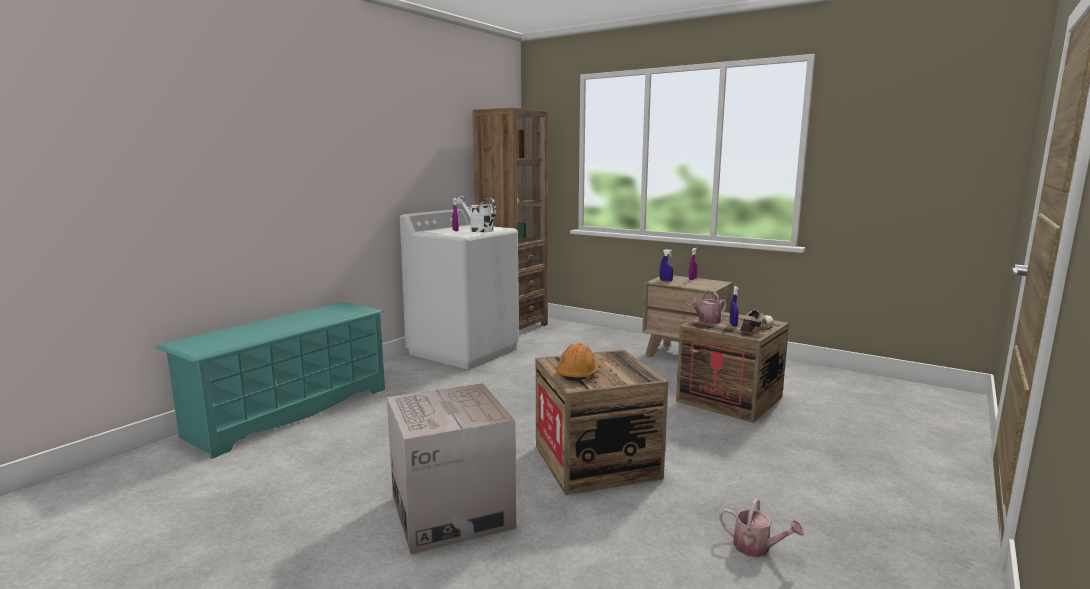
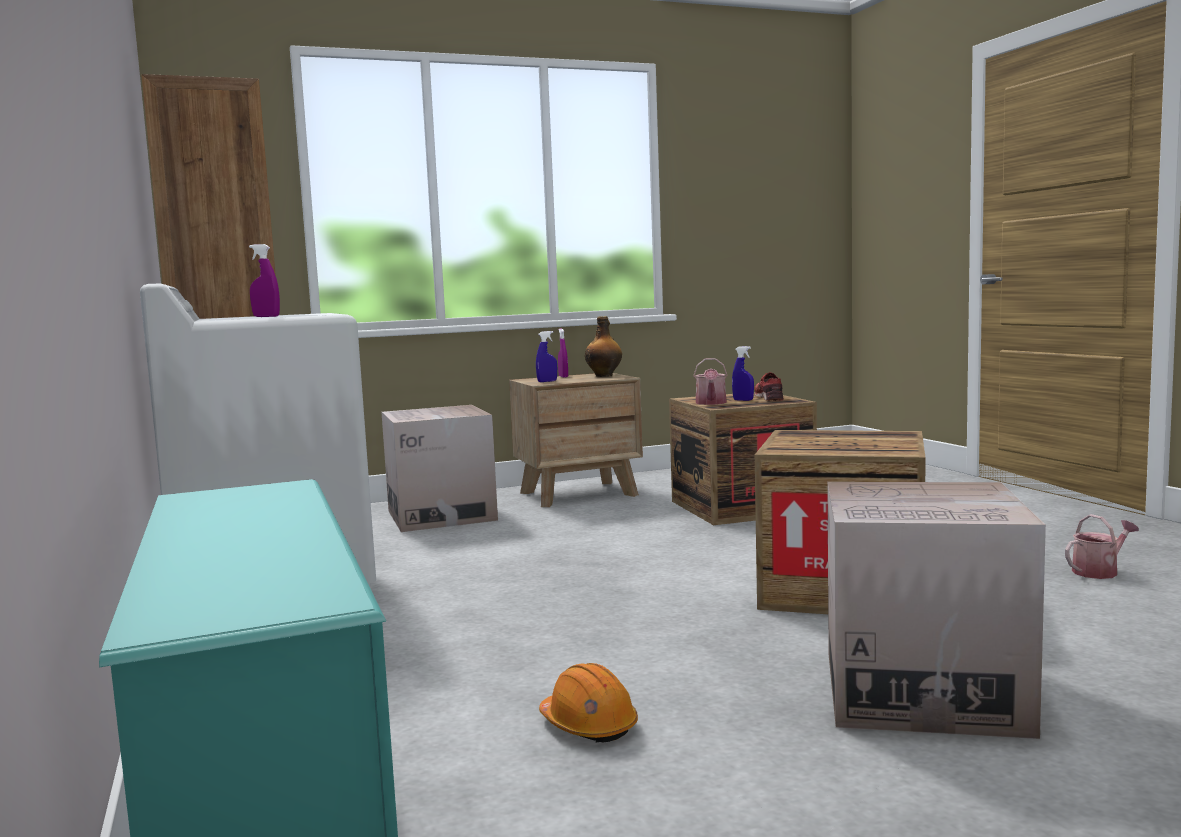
camera: 55 degrees left, 5 degrees down
white watering can [456,196,496,232] -> none
orange hard hat [556,343,598,381] -> orange hard hat moved to [539,663,638,743]
beige shoe [740,310,774,333] -> red shoe [754,372,784,401]
none -> cardboard box [382,405,498,532]
none -> bottle [585,316,622,377]

